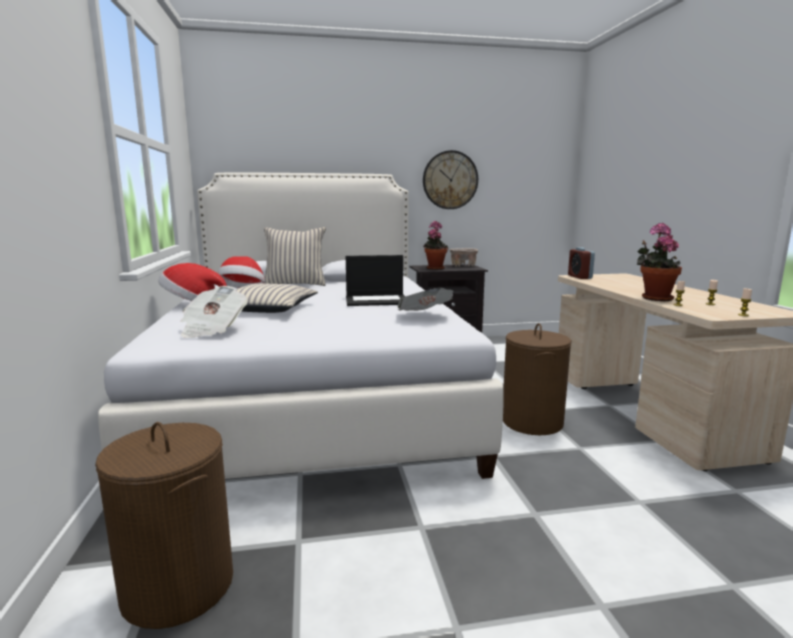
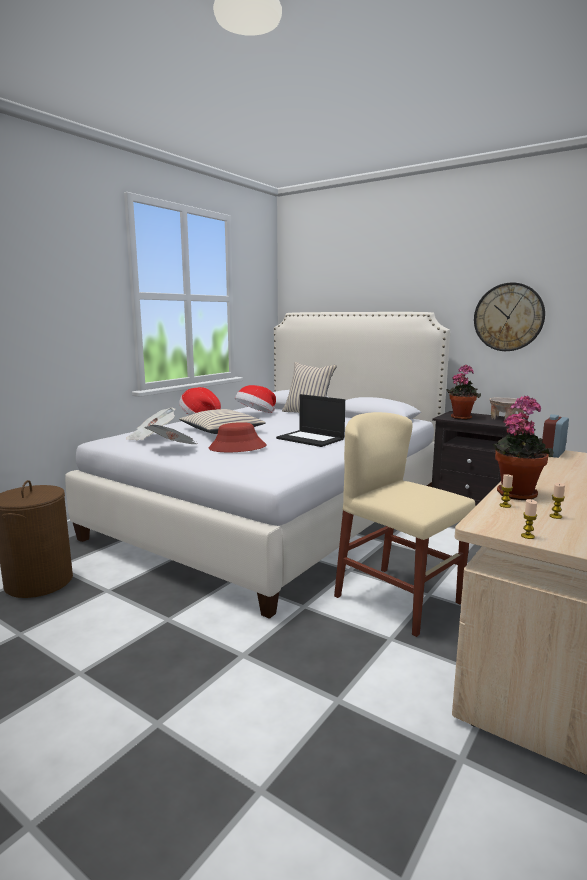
camera: 45 degrees right, 0 degrees up
newspaper [397,288,454,311] -> newspaper moved to [144,425,197,444]
brown laundry basket [503,323,571,435] -> beige chair [334,412,475,637]
none -> red hat [208,422,266,452]

